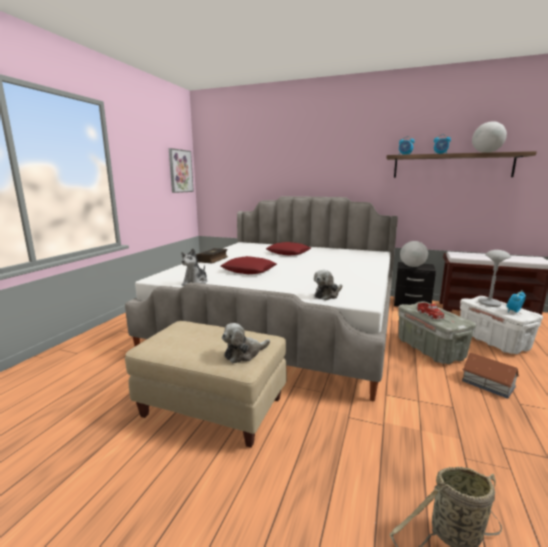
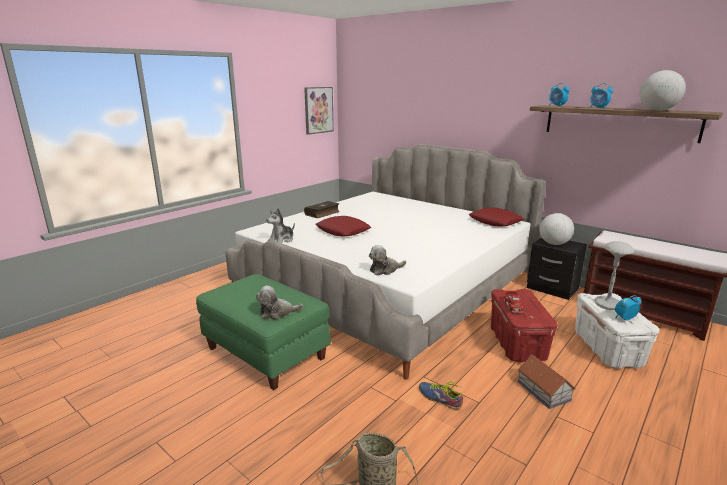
camera: 20 degrees right, 5 degrees up
beige ottoman [125,321,287,448] -> green ottoman [196,274,331,390]
red pillow [266,242,311,256] -> red pillow moved to [468,208,525,227]
grey storage box [398,301,476,364] -> red storage box [491,289,558,363]
none -> shoe [419,381,463,410]

